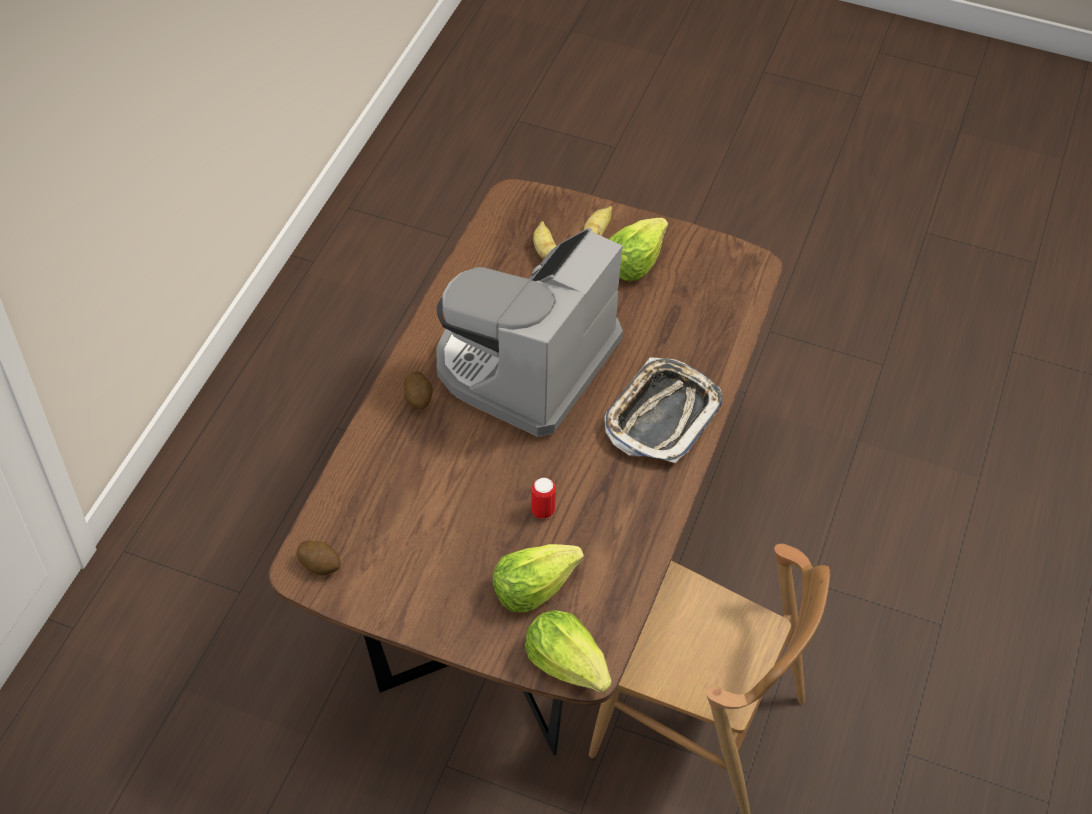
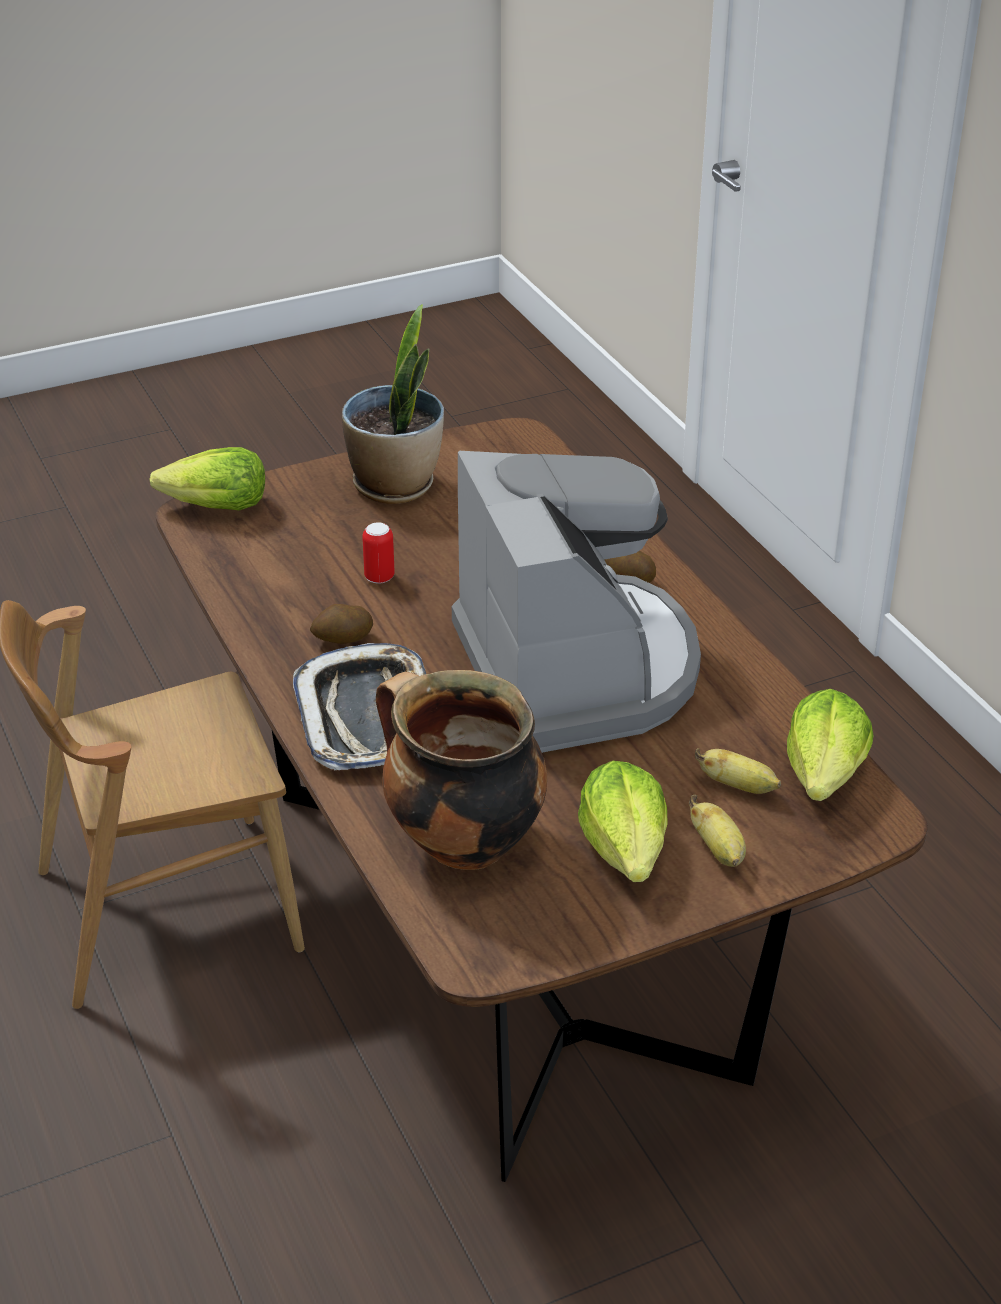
camera: 135 degrees right, 15 degrees down
potato [296,540,341,576] -> potato moved to [310,604,373,644]
lettuce [493,544,584,612] -> lettuce moved to [787,689,874,801]
none -> potted plant [342,304,444,504]
none -> cooking pot [376,670,547,870]

